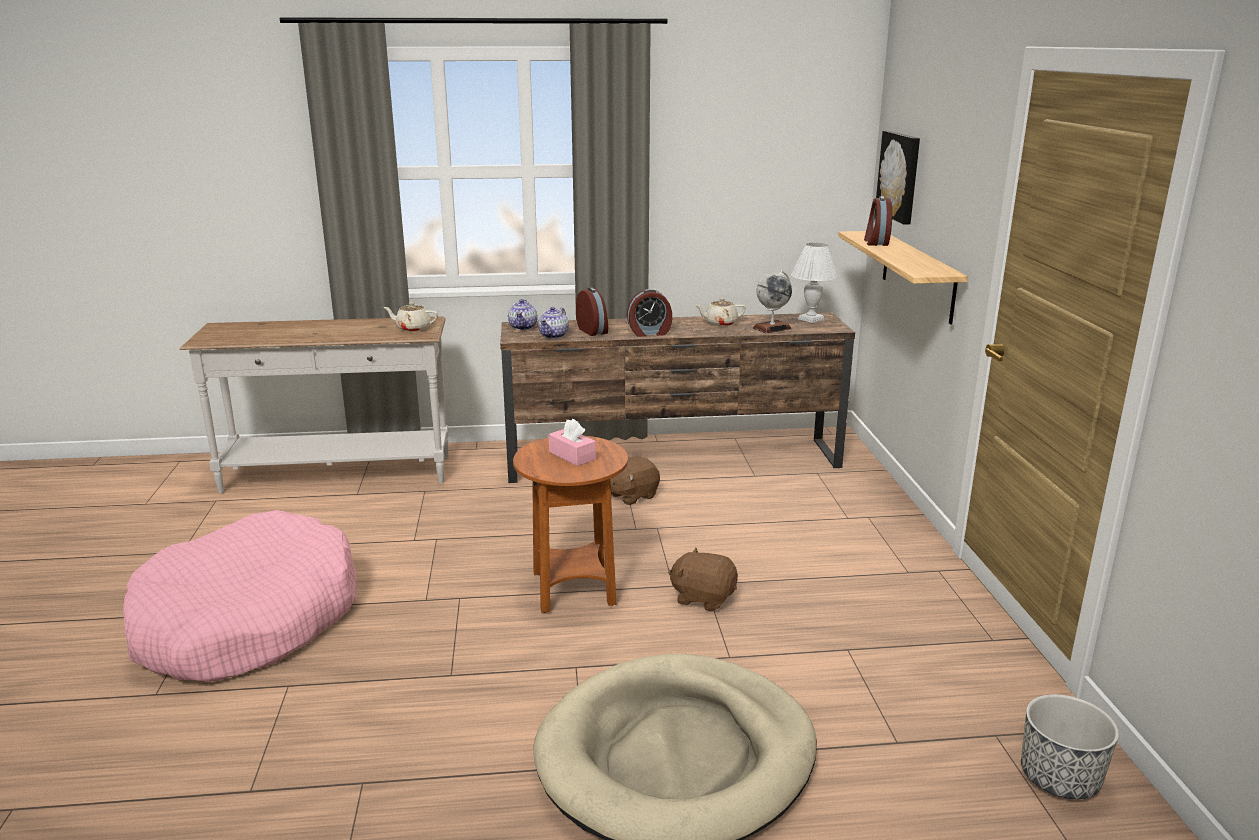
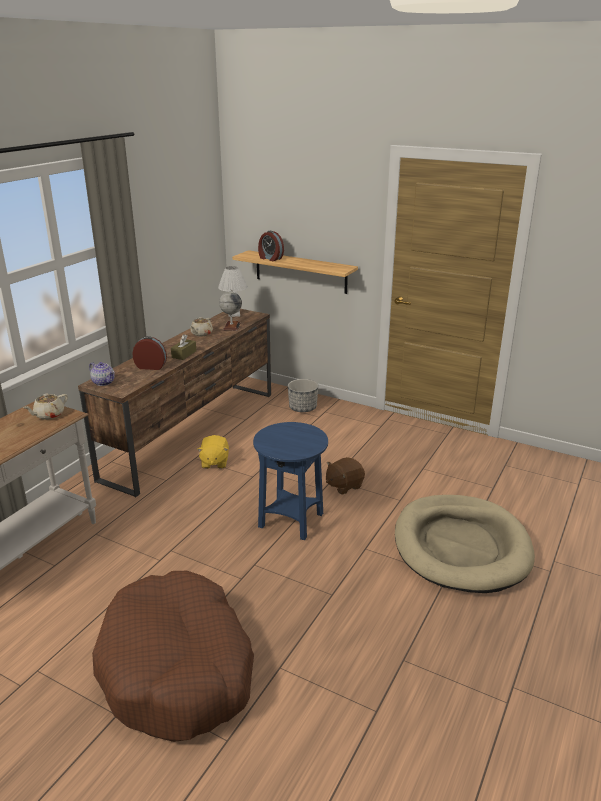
camera: 55 degrees left, 5 degrees up
pink dog bed [123,510,356,682] -> brown dog bed [92,571,254,742]
brown side table [513,436,628,613] -> blue side table [253,422,328,540]
teapot [538,307,569,339] -> none
pink tissue box [549,419,596,466] -> none
brown plush toy [610,456,660,505] -> yellow plush toy [197,435,229,469]
alarm clock [627,289,672,337] -> brown tissue box [171,334,196,360]
picture [876,131,920,225] -> none
planter [1021,694,1119,799] -> planter moved to [288,379,318,412]

